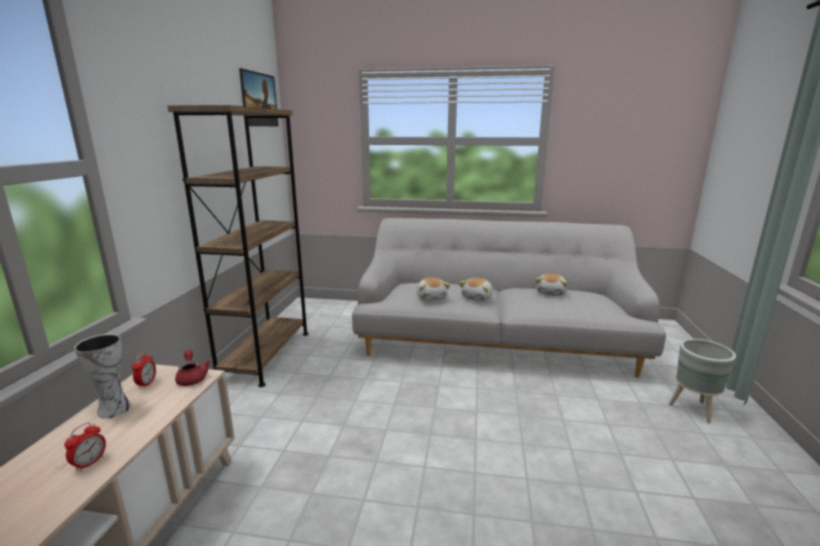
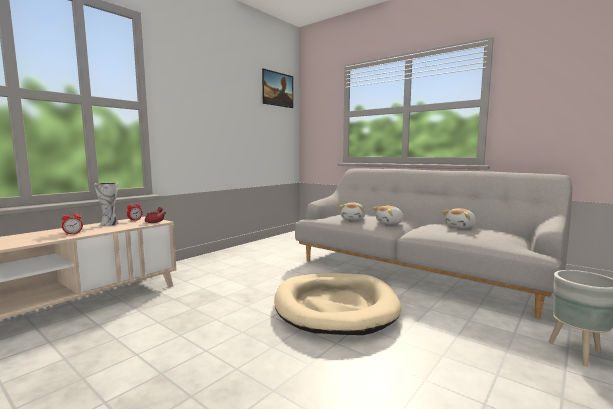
camera: 30 degrees right, 10 degrees down
brown bookcase [168,105,308,387] -> none
none -> beige dog bed [274,273,401,335]

